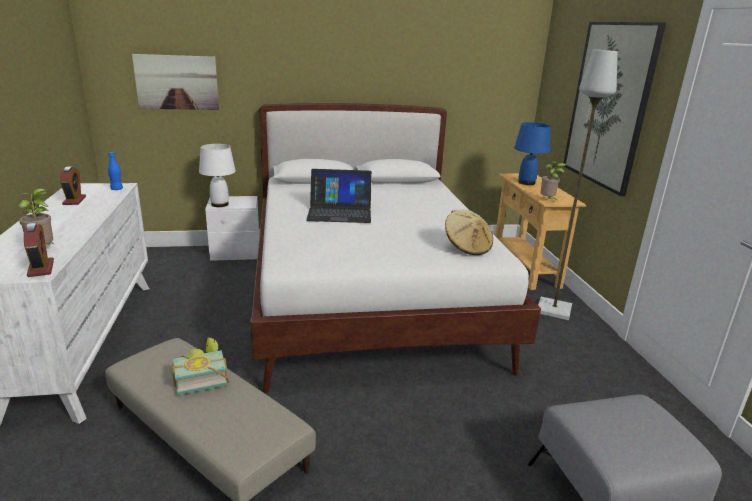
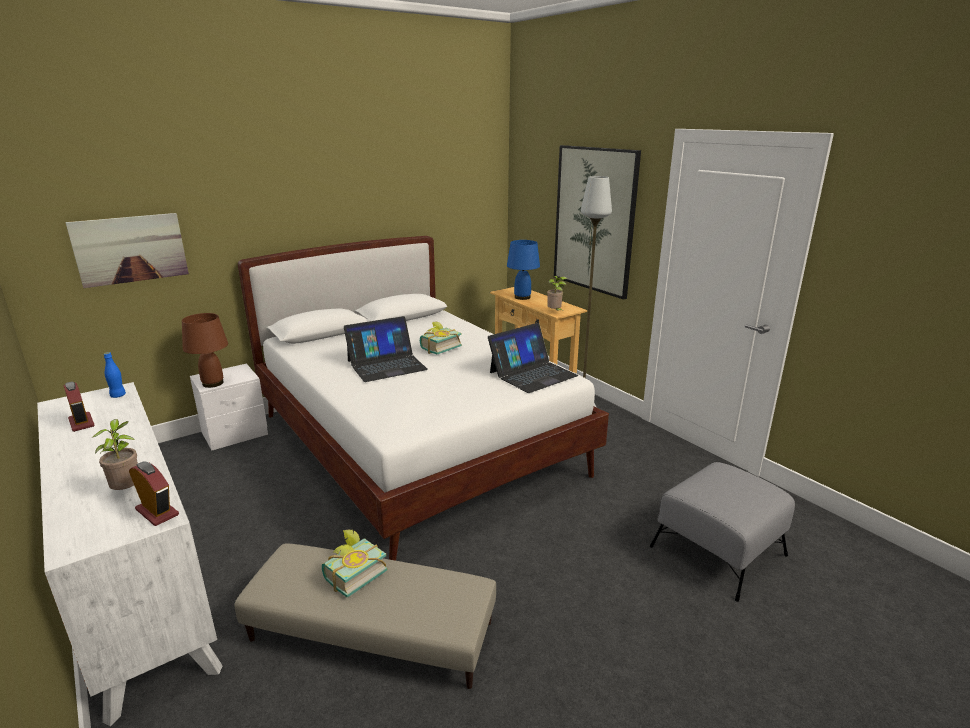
camera: 25 degrees left, 0 degrees up
white table lamp [199,144,236,207] -> brown table lamp [182,313,228,388]
beige hat [445,209,493,255] -> laptop [488,323,579,393]
none -> book [420,322,462,354]

